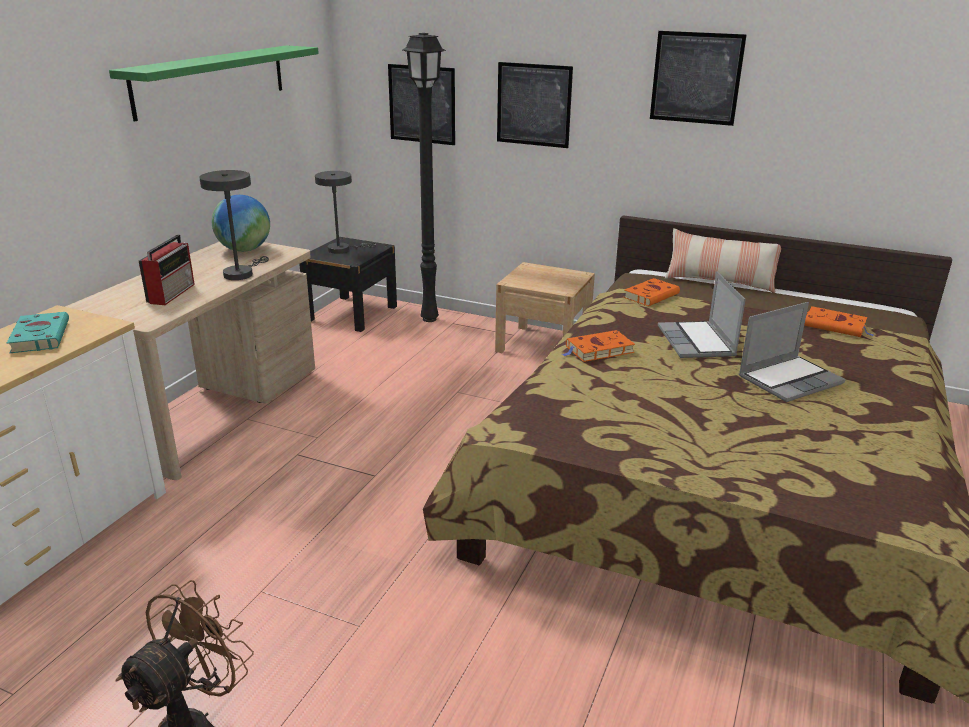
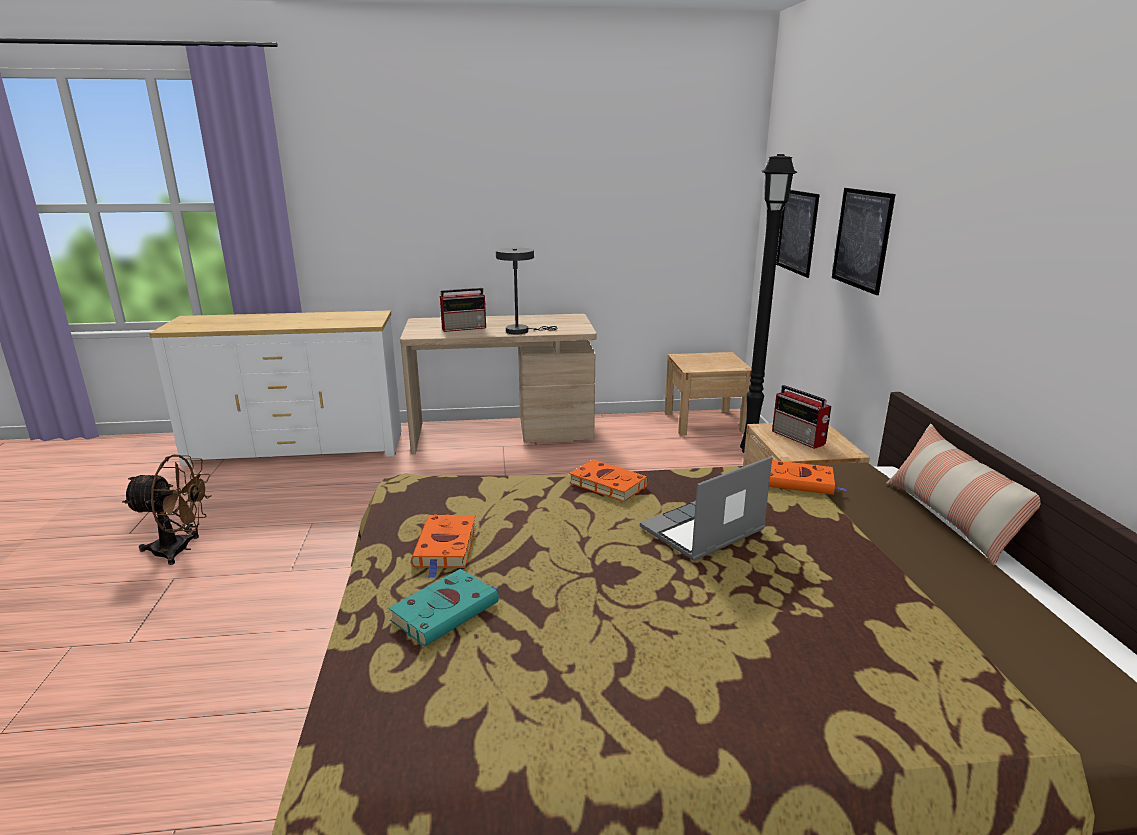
camera: 60 degrees right, 5 degrees down
turquoise book [7,312,69,353] -> turquoise book moved to [388,569,499,646]
green shelf [109,45,319,122] -> none
globe [212,195,270,252] -> none
black nightstand [299,237,397,332] -> beige nightstand [665,352,752,436]
grey table lamp [315,171,376,254] -> none
picture [650,31,747,126] -> none
laptop [739,302,846,402] -> none
orange book [804,306,874,337] -> orange book moved to [411,514,476,578]
none -> radio [772,385,831,449]

